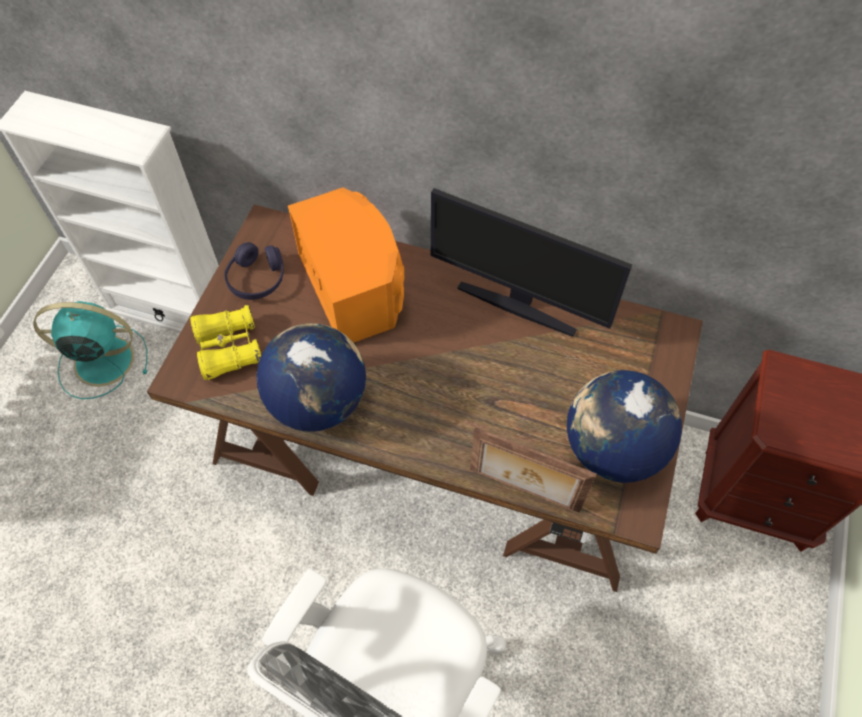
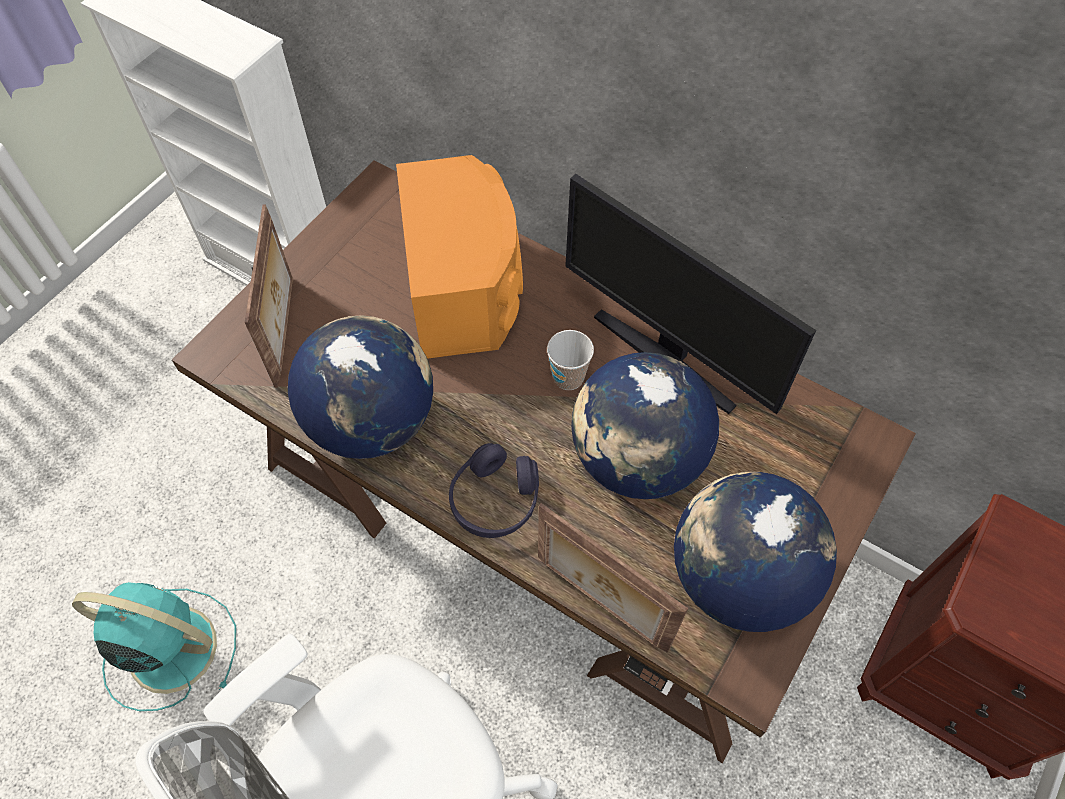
camera: 15 degrees right, 0 degrees up
turquoise fan [34,301,147,399] -> turquoise fan moved to [72,582,236,711]
yellow binoculars [190,305,261,380] -> picture frame [245,204,293,388]
purple headphones [224,242,284,300] -> purple headphones moved to [449,443,539,538]
none -> cup [547,330,594,390]
none -> globe [571,352,719,499]

